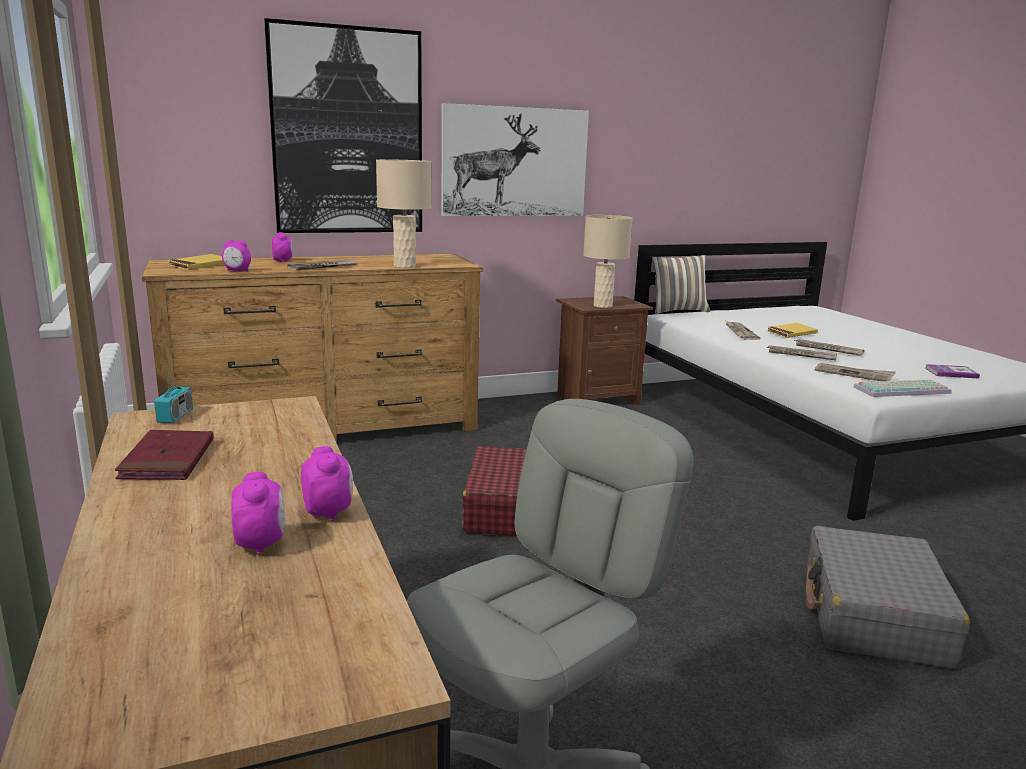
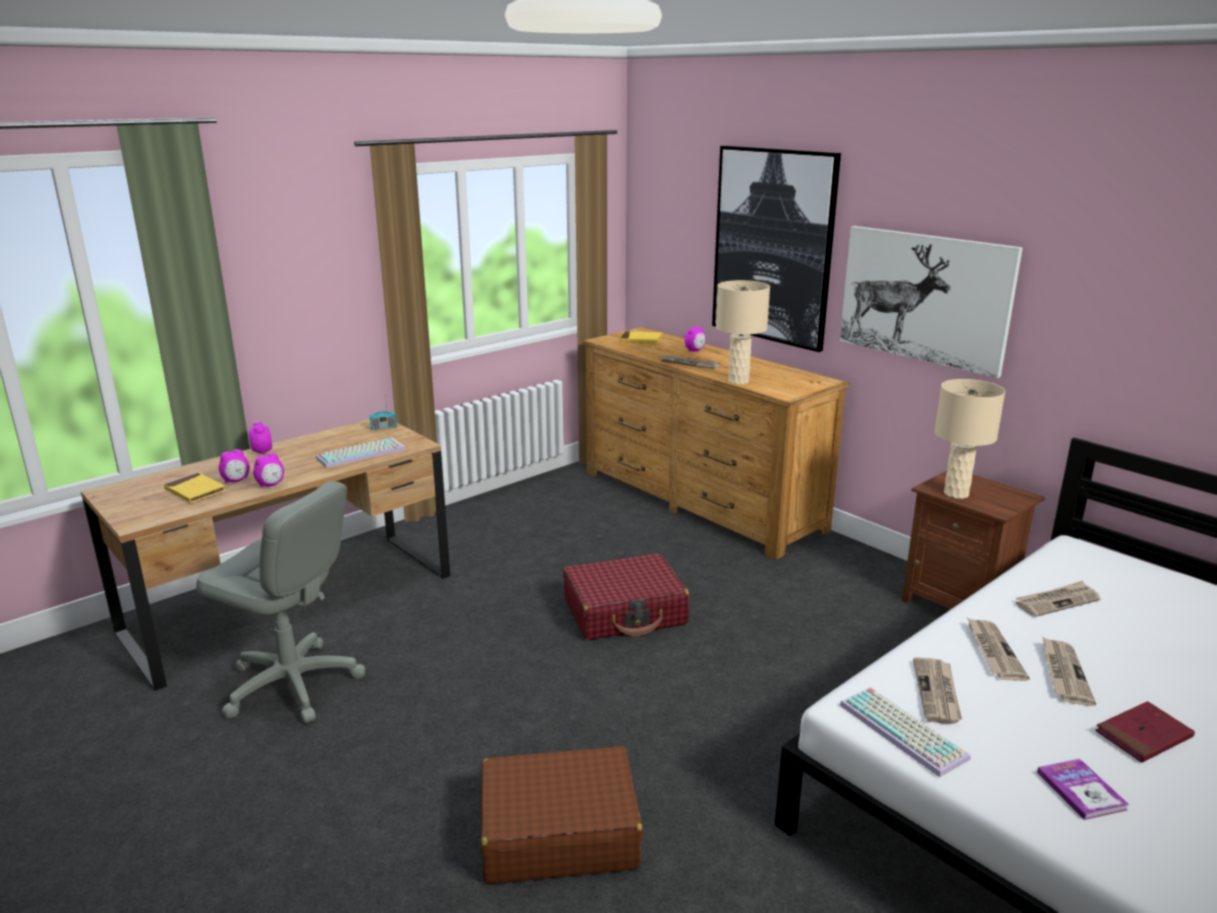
camera: 70 degrees right, 5 degrees up
red book [115,430,214,480] -> red book moved to [1095,701,1195,763]
alarm clock [222,240,251,271] -> alarm clock moved to [248,422,272,455]
pillow [652,255,710,314] -> none
yellow book [767,323,818,338] -> yellow book moved to [164,473,226,503]
grey suitcase [806,526,970,669] -> brown suitcase [481,746,643,884]
none -> keyboard [316,437,406,468]

